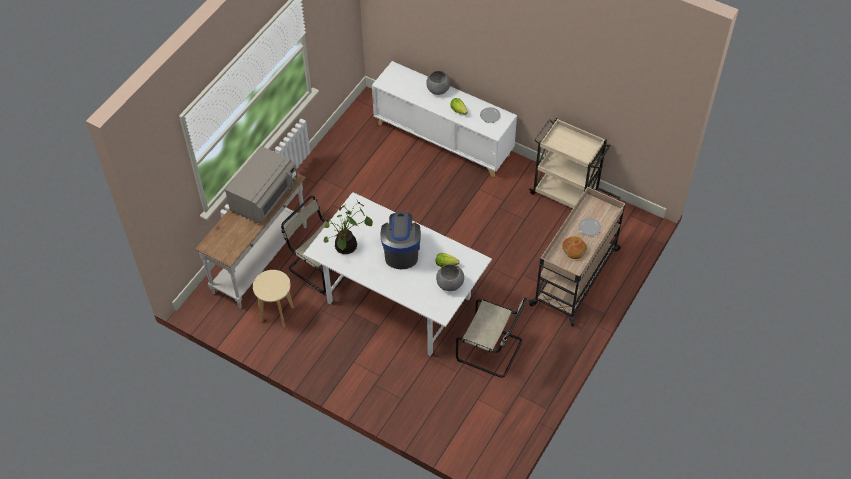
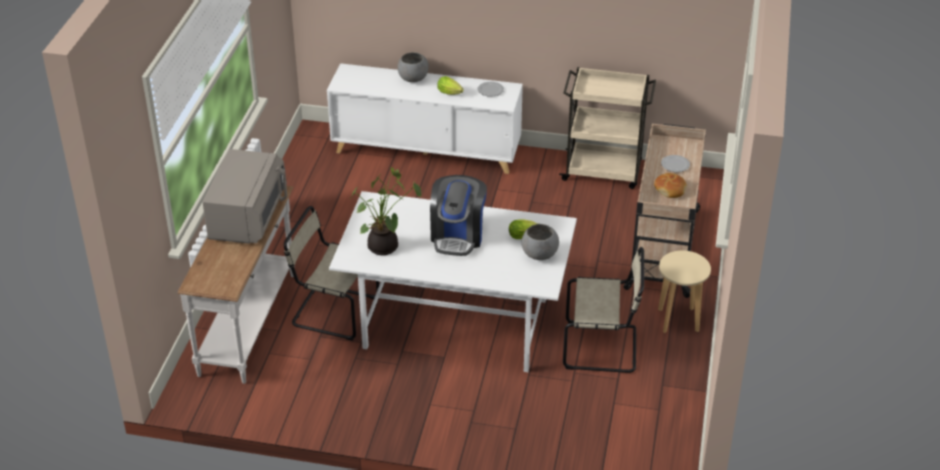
camera: 20 degrees left, 15 degrees down
beige stool [253,270,294,327] -> beige stool moved to [658,250,711,333]
coffee machine [380,212,421,269] -> coffee machine turned 150 degrees counterclockwise [430,175,487,256]

